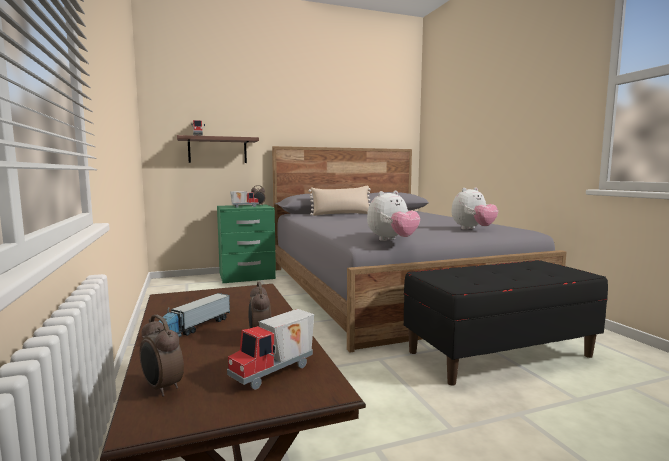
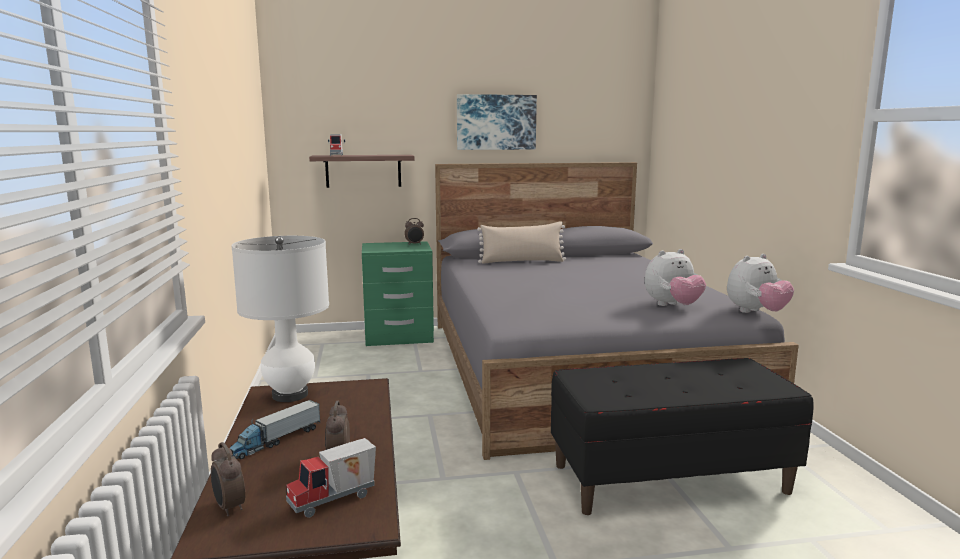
camera: 10 degrees right, 5 degrees up
toy truck [230,191,259,208] -> none
plush toy [367,191,420,241] -> plush toy moved to [727,254,794,313]
none -> white table lamp [232,236,329,402]
none -> picture [457,94,537,150]

